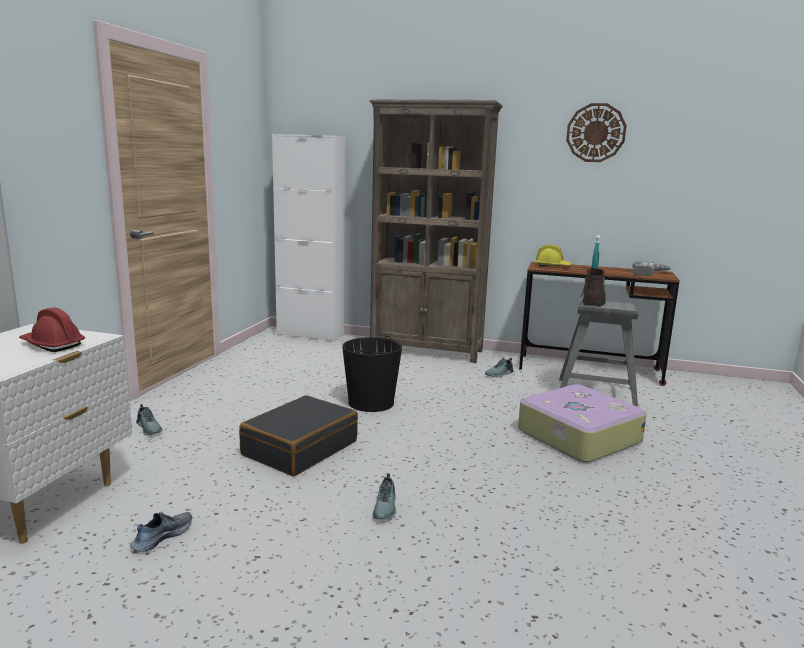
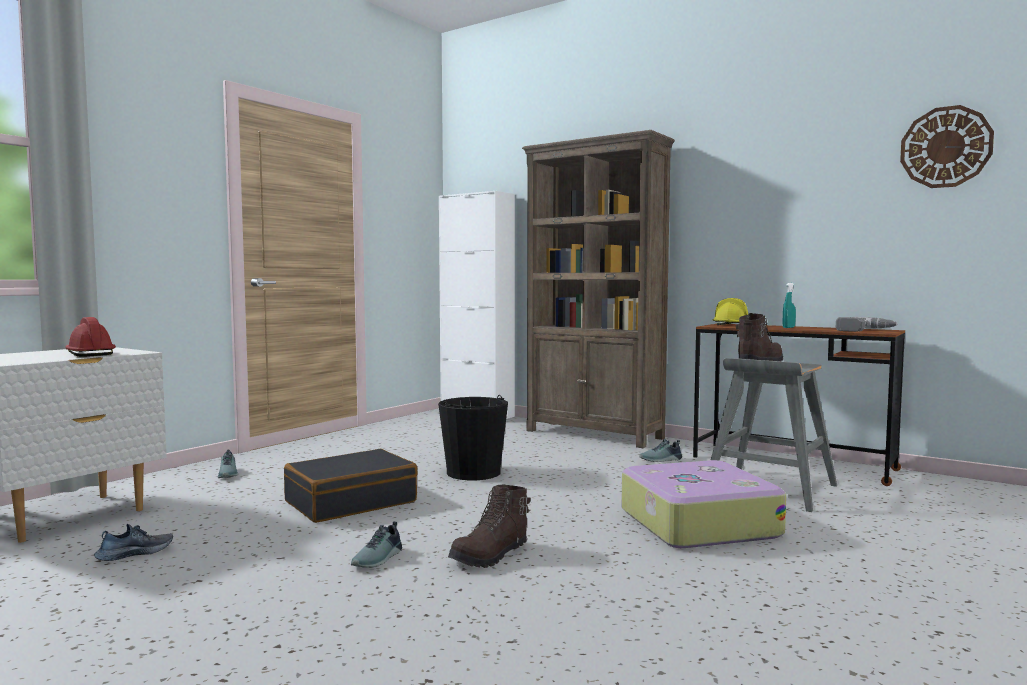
camera: 20 degrees right, 10 degrees down
wall clock [566,103,627,162] -> wall clock moved to [900,105,994,188]
none -> brown boot [448,485,531,568]

